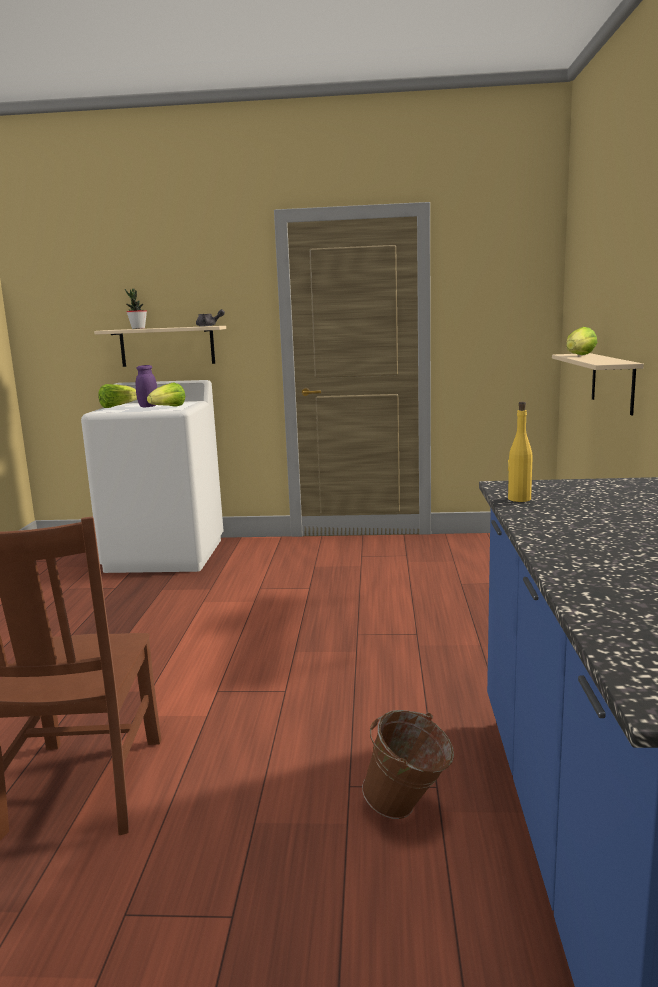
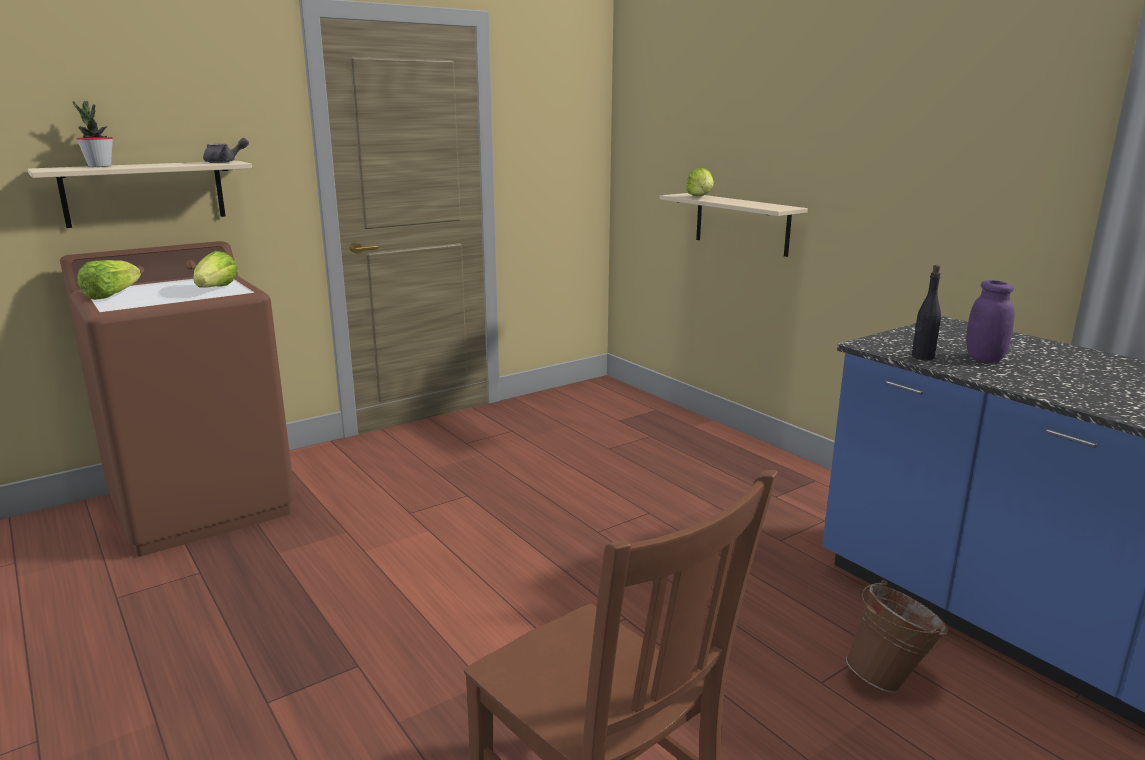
camera: 40 degrees left, 5 degrees up
white washing machine [81,380,223,573] -> brown washing machine [60,241,295,556]
purple jar [136,365,157,407] -> purple jar moved to [966,280,1015,362]
yellow bottle [508,402,533,502] -> black bottle [912,265,941,360]

